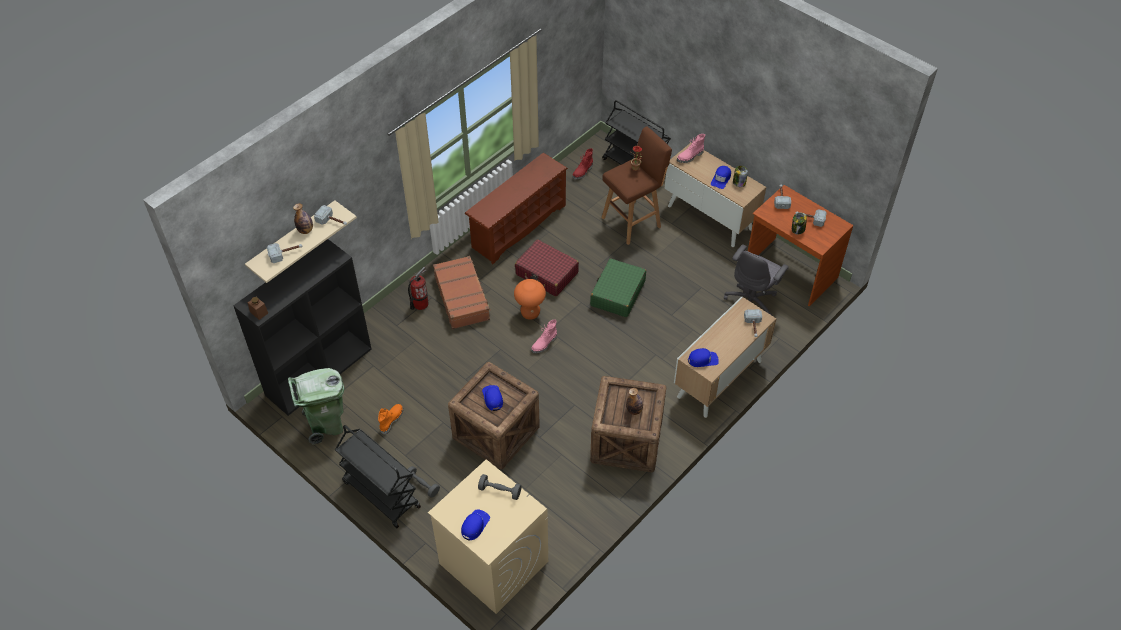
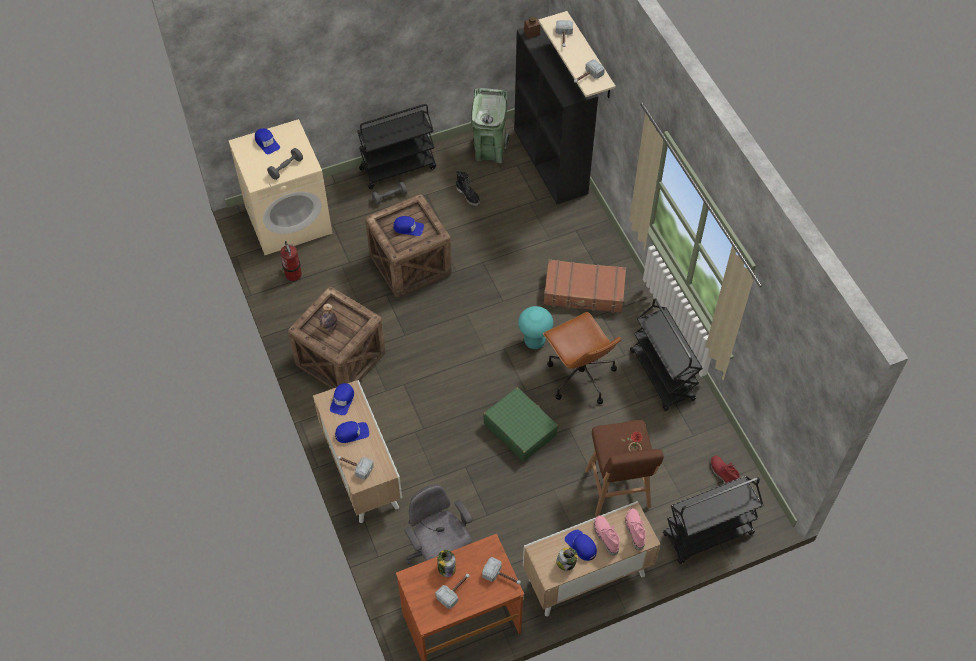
camera: 115 degrees right, 5 degrees up
bottle [293,203,313,234] -> none
orange boot [378,404,403,434] -> black boot [456,171,480,206]
fire extinguisher [408,267,429,310] -> fire extinguisher moved to [280,241,302,281]
brown shoe rack [465,153,568,264] -> black cart [630,298,703,411]
orange stool [514,279,546,320] -> turquoise stool [518,306,553,349]
red suitcase [515,240,579,296] -> brown office chair [543,312,621,404]
pink boot [531,319,557,354] -> pink boot moved to [594,515,620,555]
none -> blue cap [335,421,369,443]

